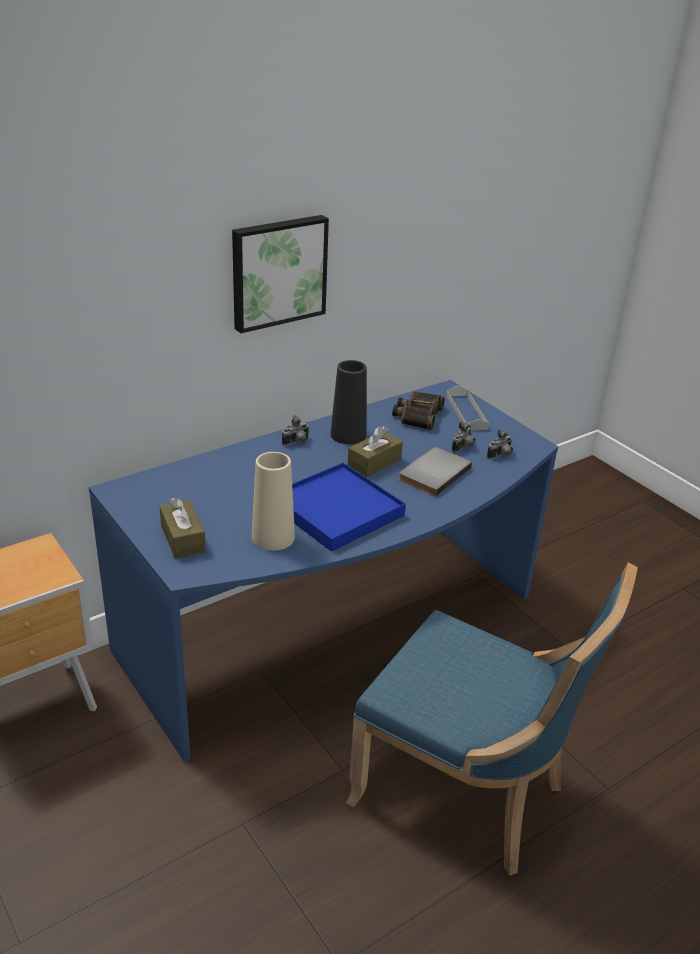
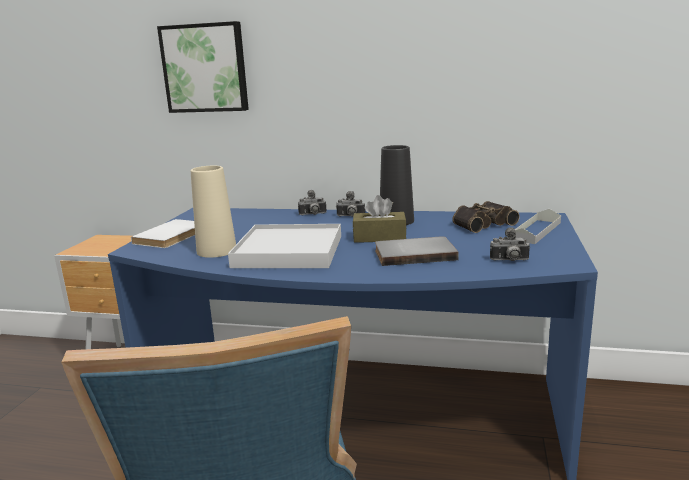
camera: 50 degrees right, 15 degrees down
brown tissue box [160,497,206,559] -> white book [131,219,195,248]
picture [232,215,329,333] -> picture moved to [157,21,249,113]
blue tray [292,463,406,551] -> white tray [228,224,341,268]
camera [452,421,475,452] -> camera moved to [298,190,327,215]

